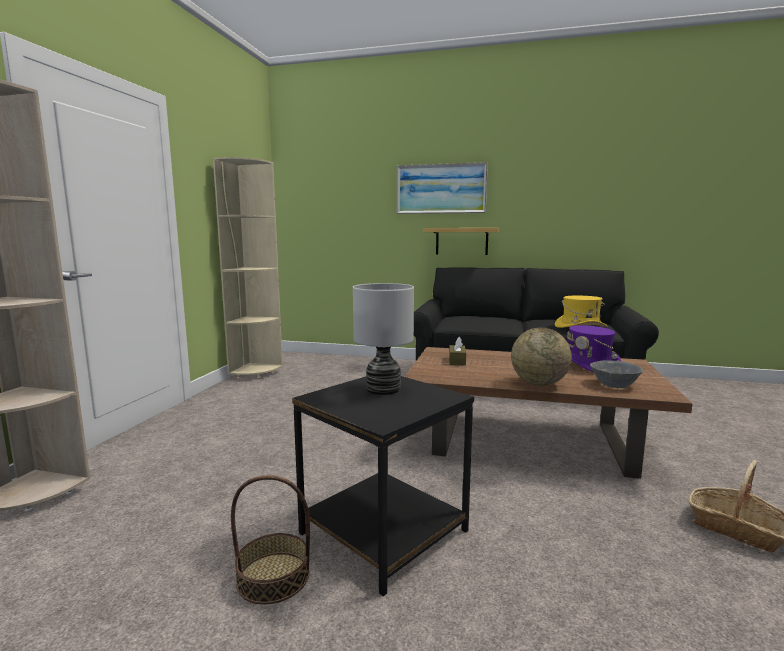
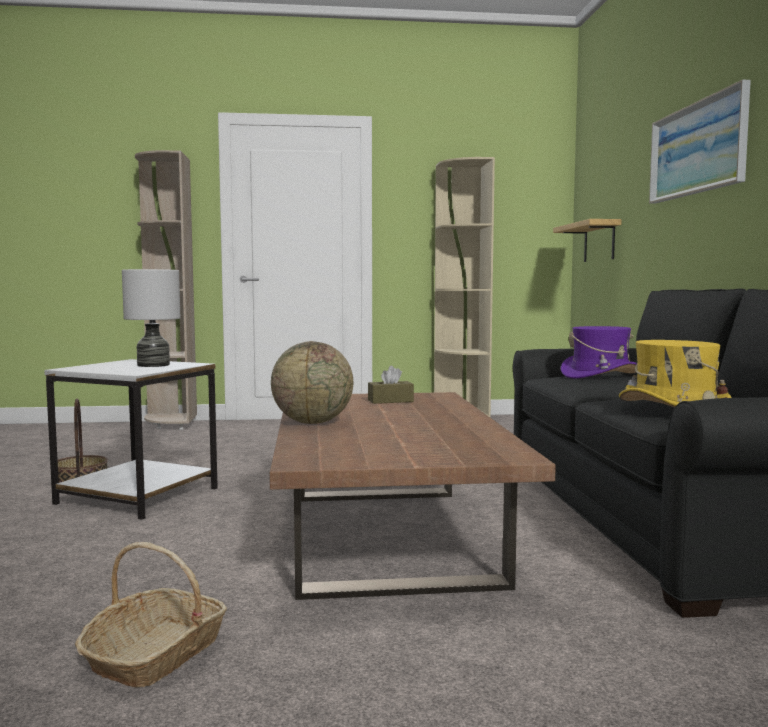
camera: 70 degrees right, 5 degrees down
black side table [292,376,474,596] -> white side table [44,359,218,520]
shelf [423,228,499,255] -> shelf moved to [553,219,622,262]
purple hat [567,325,621,372] -> purple hat moved to [561,326,637,379]
grey bowl [590,360,643,388] -> none

